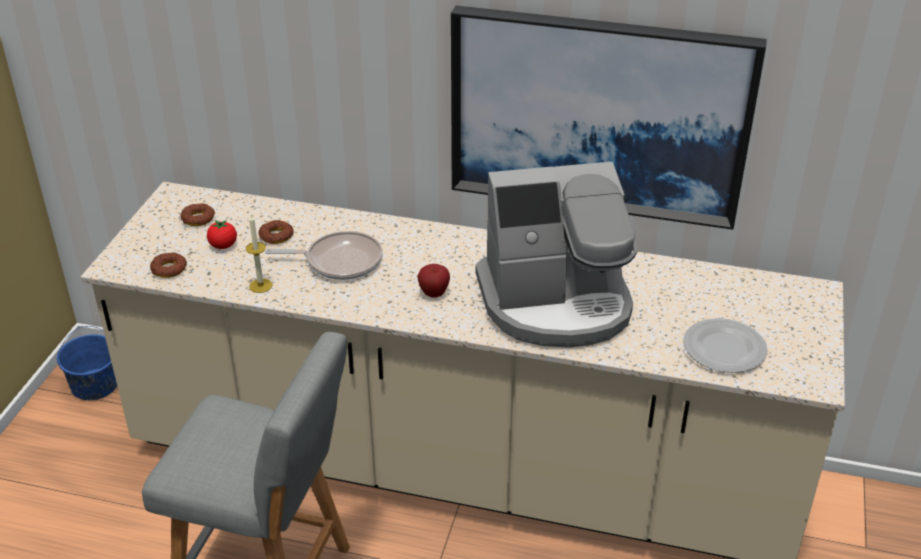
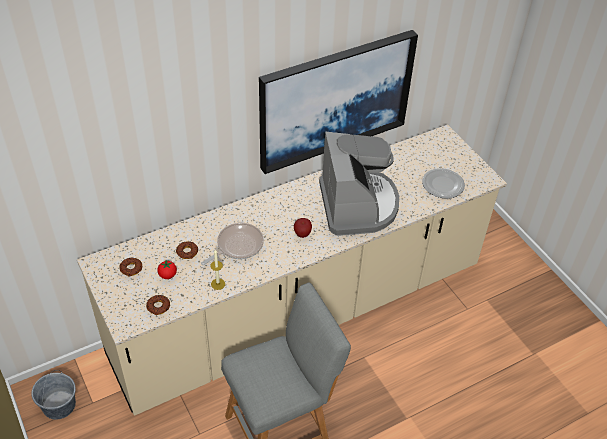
camera: 45 degrees left, 10 degrees up
blue bucket [57,326,117,400] -> grey bucket [31,370,76,420]
coffee machine [476,162,637,348] -> coffee machine turned 45 degrees counterclockwise [319,132,399,236]

